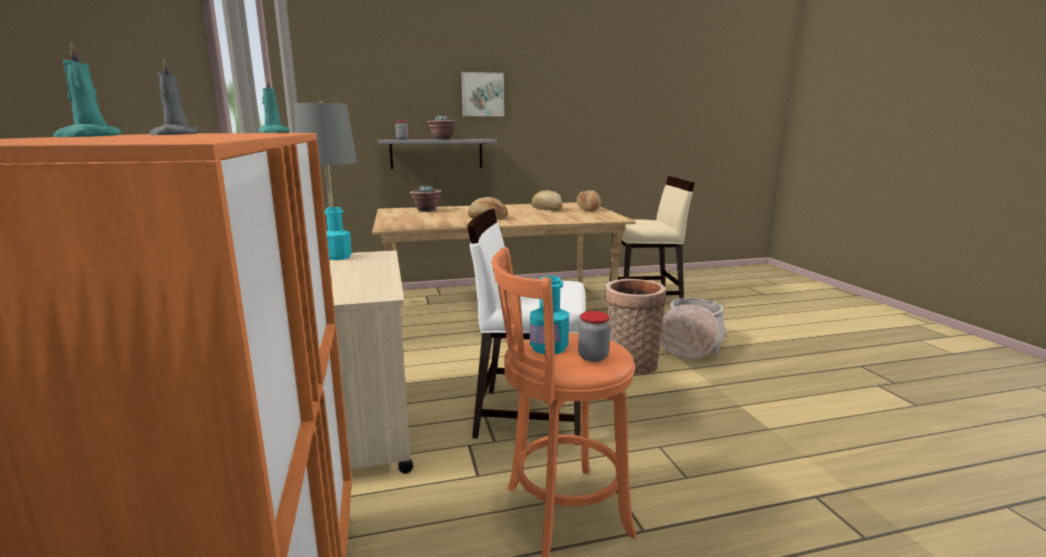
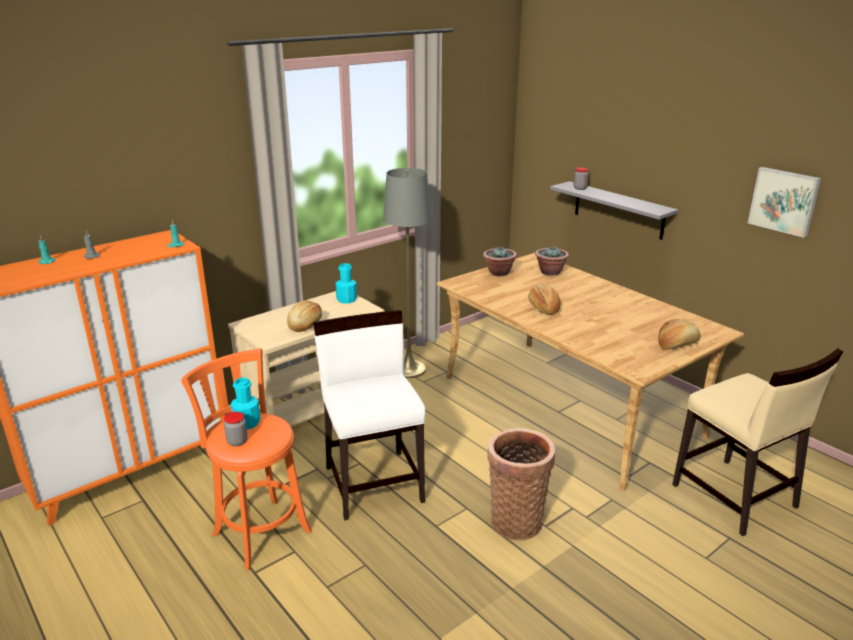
camera: 65 degrees right, 10 degrees up
potted plant [427,115,457,140] -> potted plant moved to [483,247,517,276]
picture [461,72,504,116] -> picture moved to [748,167,821,238]
bread [531,190,563,211] -> bread moved to [287,300,322,332]
basket [660,298,727,359] -> none

